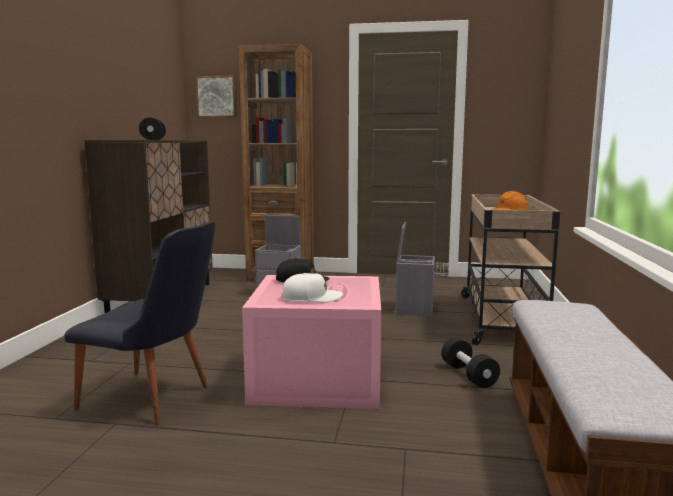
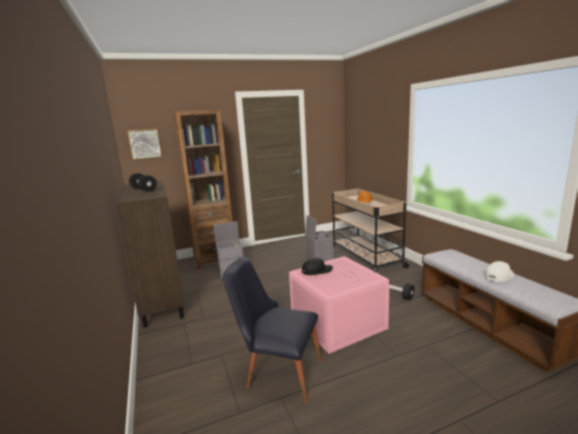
camera: 30 degrees left, 5 degrees up
black chair [64,221,216,425] -> black chair turned 150 degrees counterclockwise [223,257,322,404]
white cap [281,273,343,303] -> white cap moved to [485,261,514,282]

